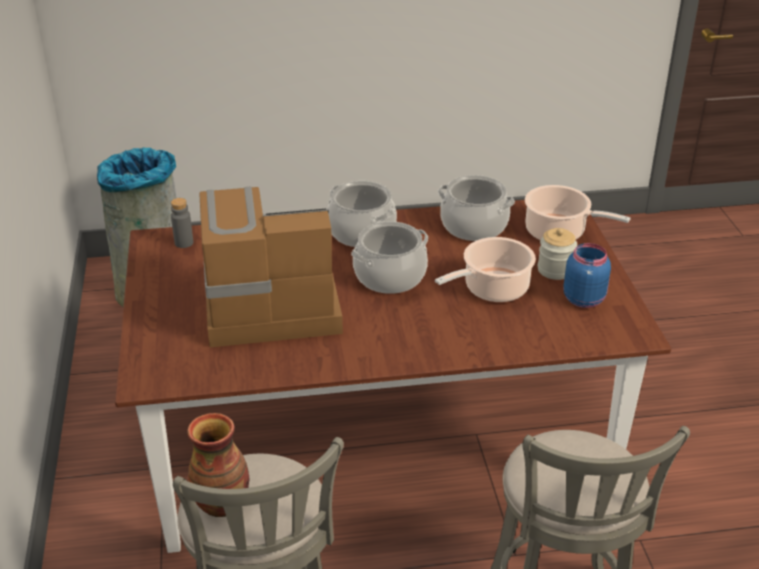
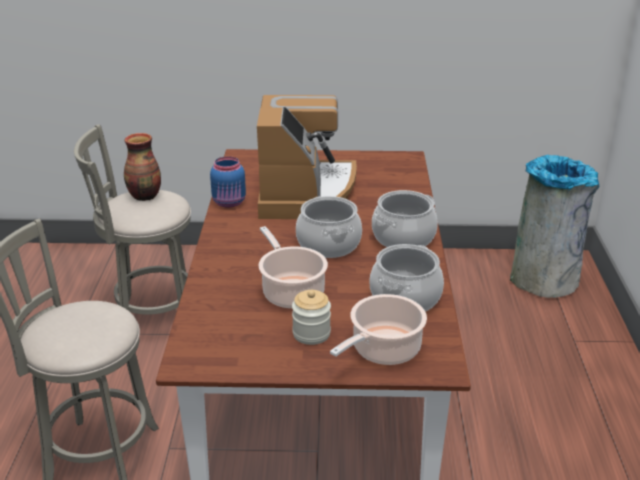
camera: 100 degrees right, 5 degrees down
grey bottle [171,198,193,248] -> none
blue jar [563,243,611,308] -> blue jar moved to [210,156,246,208]

